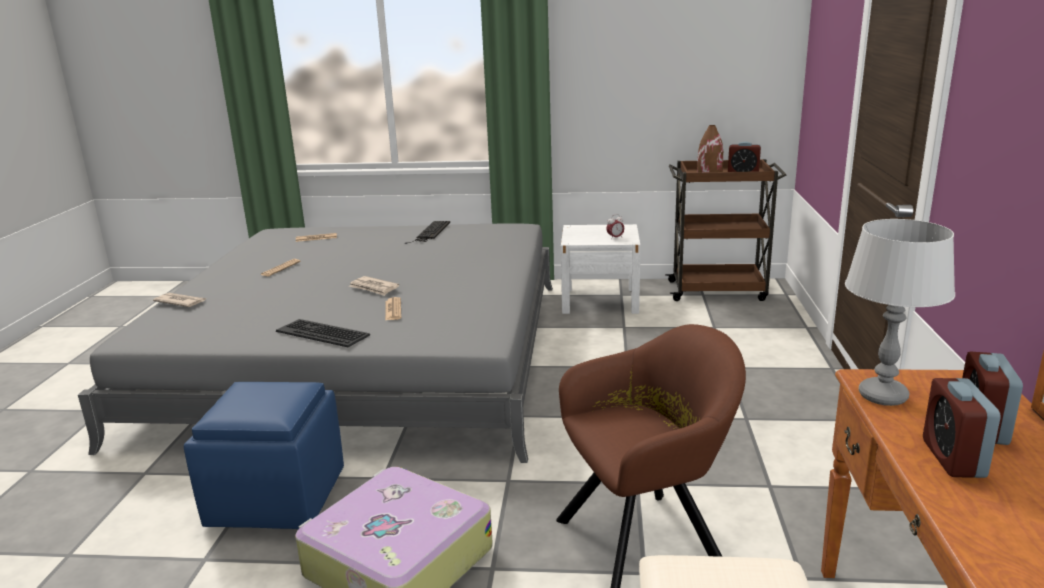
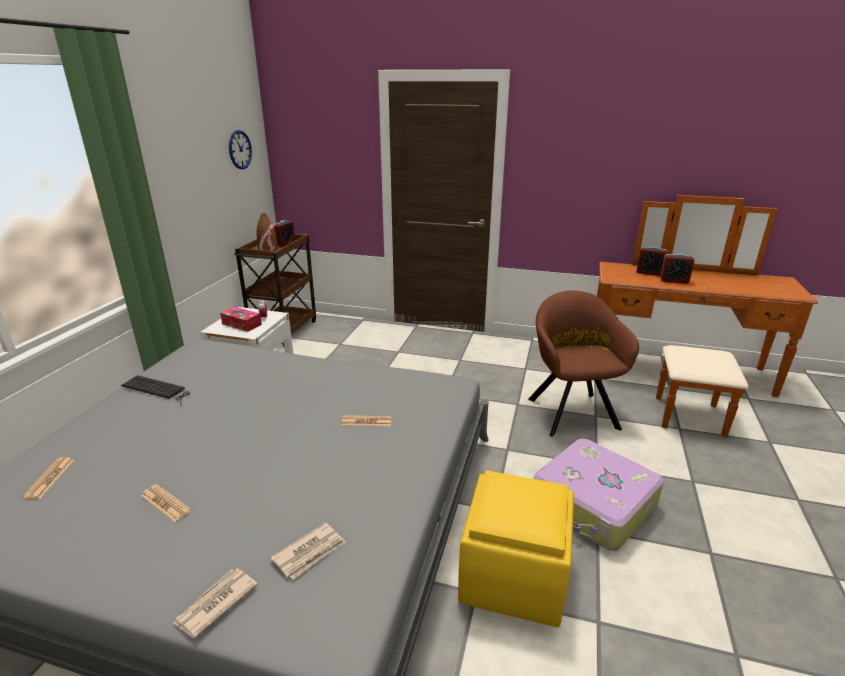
camera: 80 degrees left, 5 degrees up
blue ottoman [184,382,344,529] -> yellow ottoman [458,470,574,627]
keyboard [276,319,370,347] -> none
newspaper [349,276,399,296] -> newspaper moved to [271,522,346,580]
grey table lamp [845,219,955,406] -> none
none -> tissue box [220,307,262,332]
none -> wall clock [229,130,252,169]

